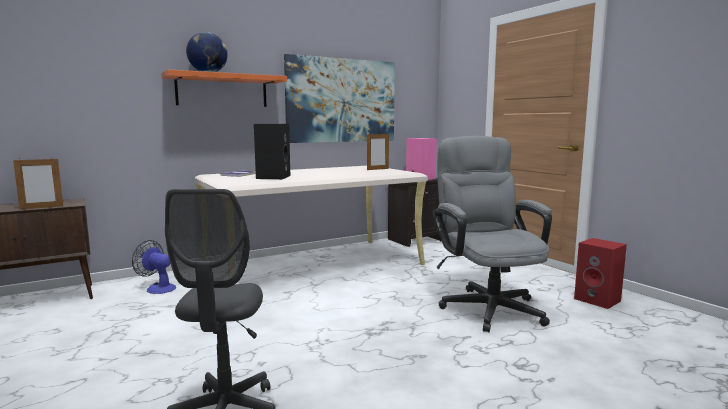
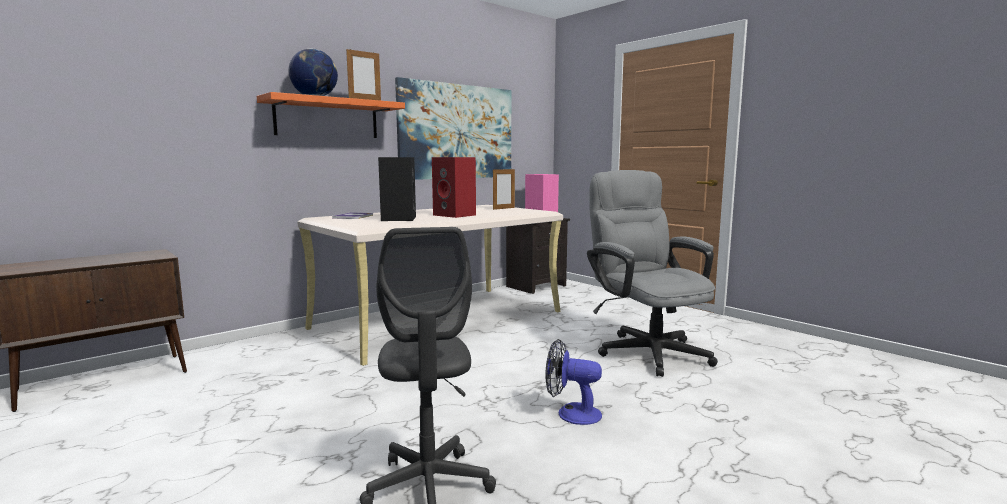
camera: 10 degrees left, 0 degrees up
picture frame [13,158,63,210] -> picture frame moved to [346,48,381,101]
fan [132,240,176,294] -> fan moved to [545,339,602,425]
red speaker [574,238,627,309] -> red speaker moved to [432,157,476,218]

